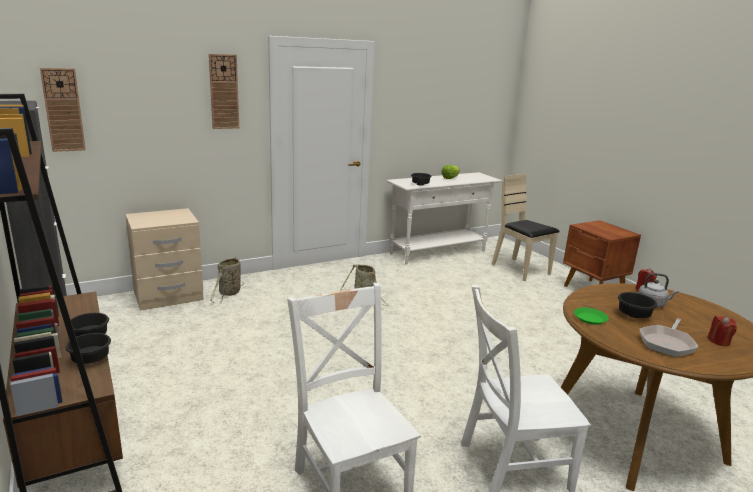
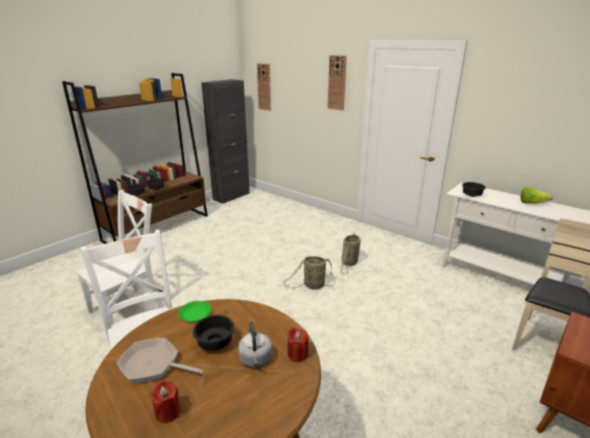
camera: 70 degrees right, 5 degrees up
beige nightstand [125,208,204,311] -> none
basket [210,257,244,304] -> basket moved to [283,256,336,290]

